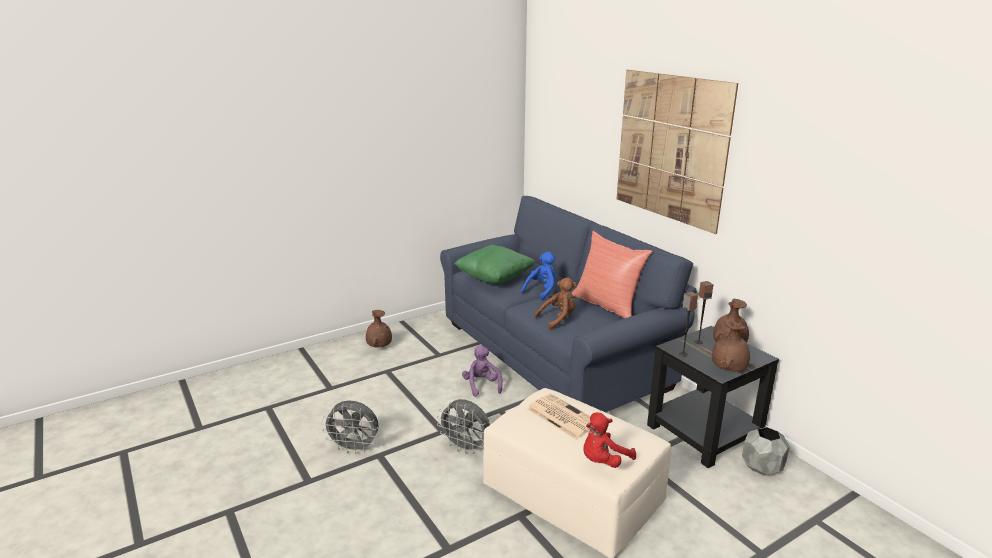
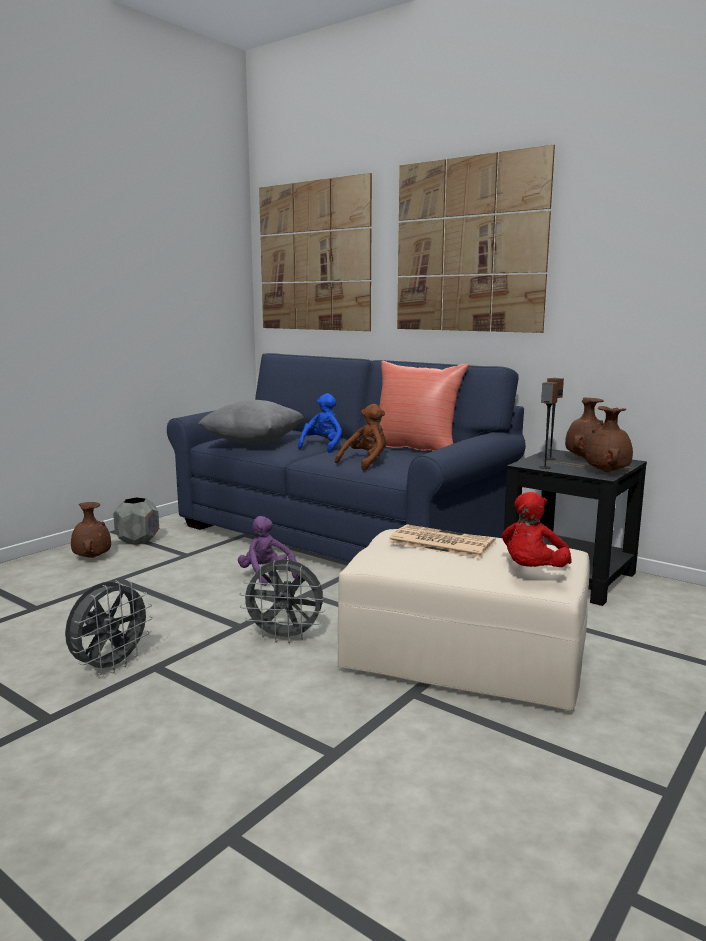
camera: 20 degrees left, 10 degrees down
grey fan [321,400,379,454] -> grey fan turned 45 degrees counterclockwise [65,580,153,675]
green pillow [454,245,535,284] -> grey pillow [198,400,304,445]
grey planter [742,427,790,475] -> grey planter moved to [113,497,159,545]
none -> picture [259,173,372,331]

